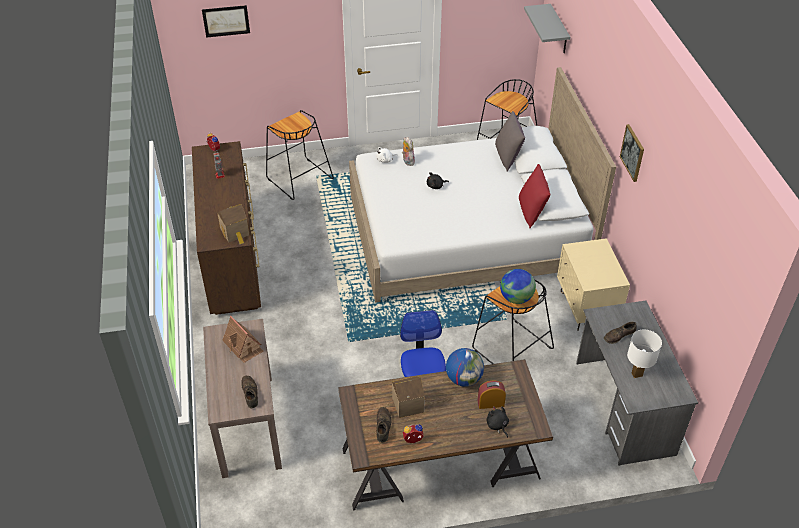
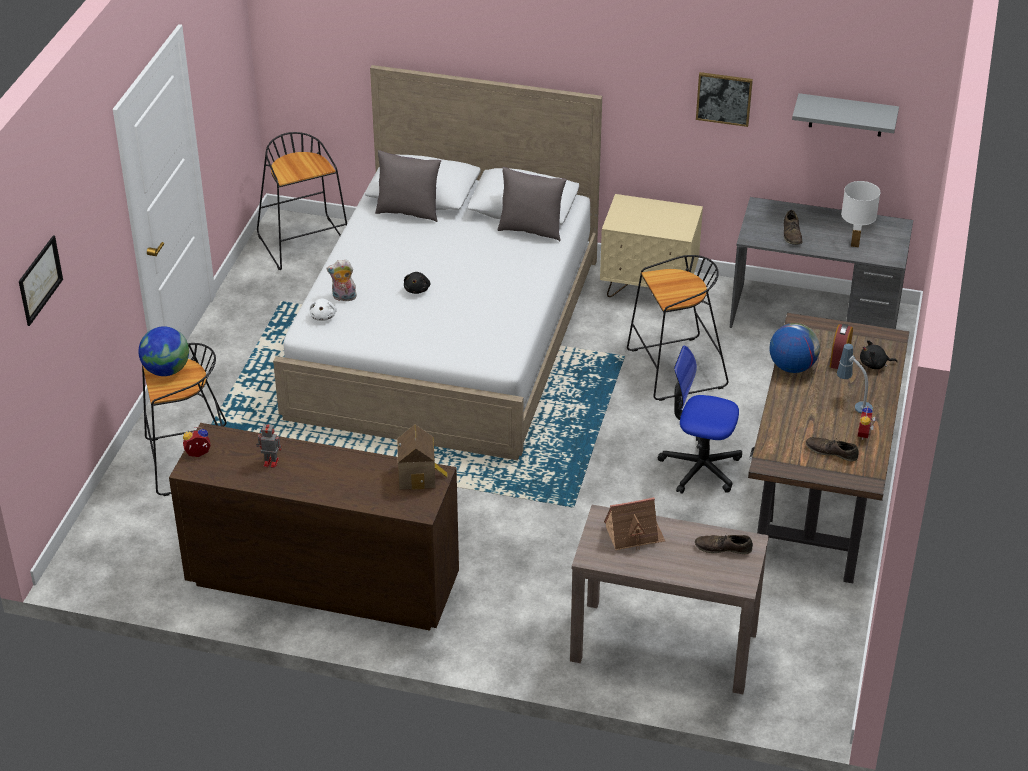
camera: 65 degrees left, 5 degrees down
toy house [392,376,425,418] -> none
globe [500,269,536,304] -> globe moved to [139,326,189,376]
red pillow [519,164,550,228] -> grey pillow [498,167,567,241]
grey shelf [524,4,570,53] -> grey shelf moved to [792,93,899,137]
picture [620,124,644,182] -> picture moved to [696,72,753,127]
none -> table lamp [837,344,873,414]

